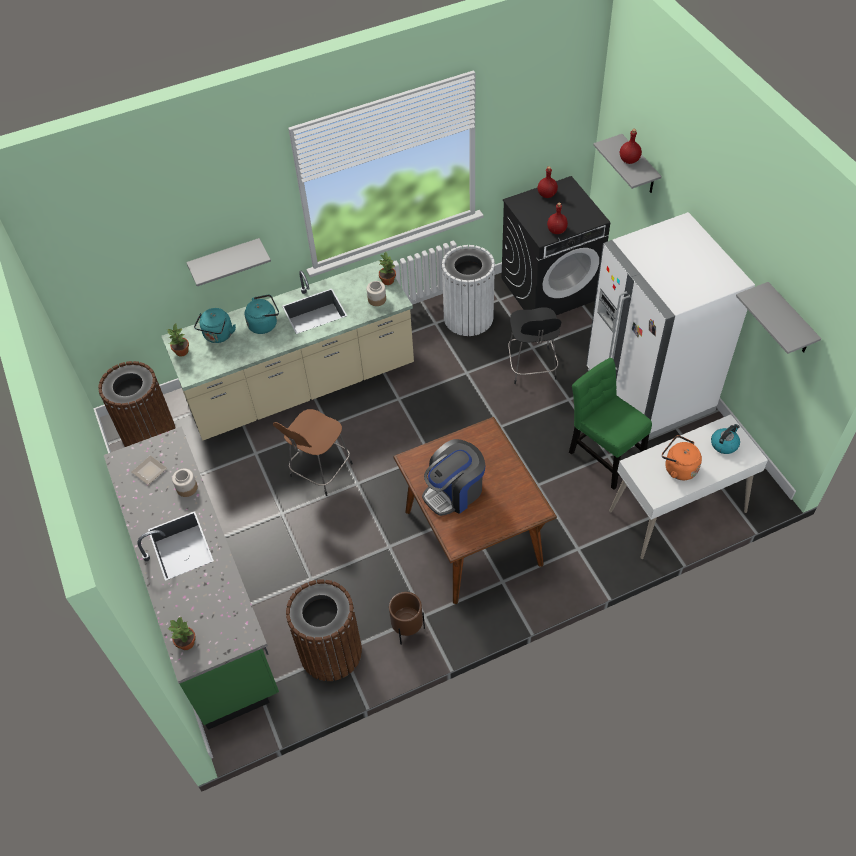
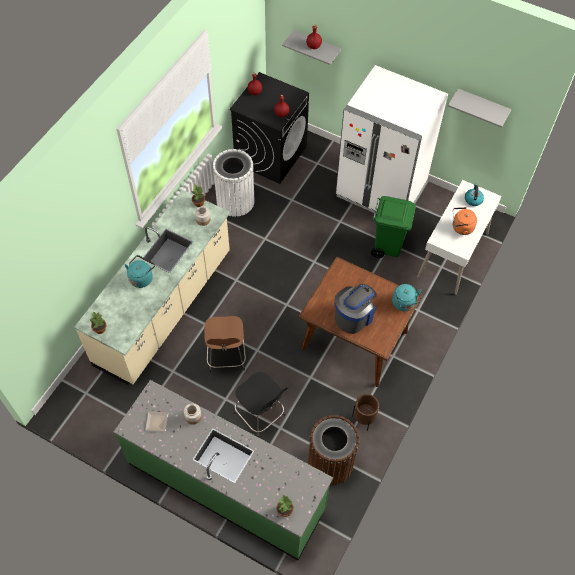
camera: 40 degrees left, 5 degrees up
brown trash can [98,361,176,447] -> none
grey shelf [186,238,271,286] -> none
turquoise kettle [194,308,236,343] -> turquoise kettle moved to [392,284,422,311]
coffee machine [422,439,485,516] -> coffee machine turned 150 degrees counterclockwise [334,284,377,334]
black stool [507,307,561,384] -> black stool moved to [234,372,288,437]
green chair [569,358,652,490] -> green trash can [371,196,416,258]

